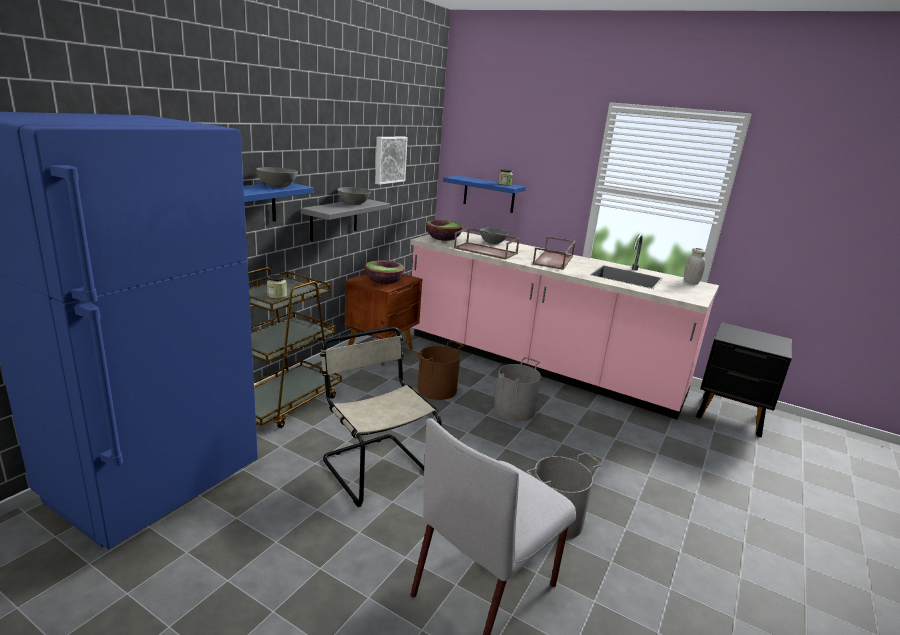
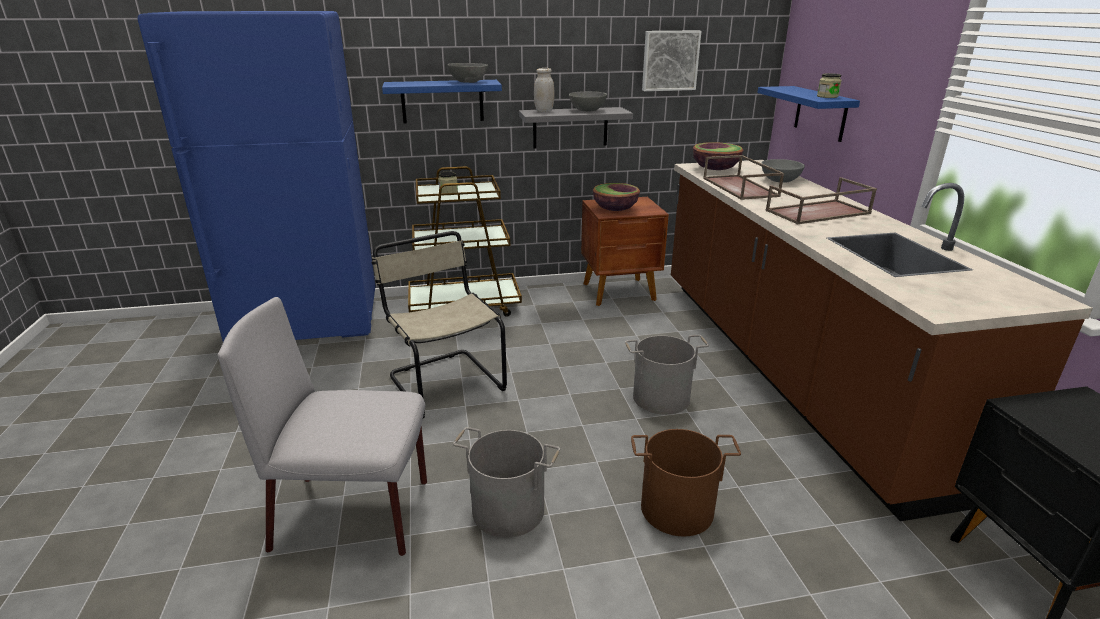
camera: 50 degrees right, 5 degrees up
beige chair [320,327,442,507] -> beige chair turned 45 degrees counterclockwise [372,231,507,418]
pink counter [410,232,719,420] -> brown counter [671,160,1093,521]
brown bucket [416,340,464,400] -> brown bucket moved to [631,429,741,537]
white jar [684,248,706,285] -> white jar moved to [534,68,555,112]

